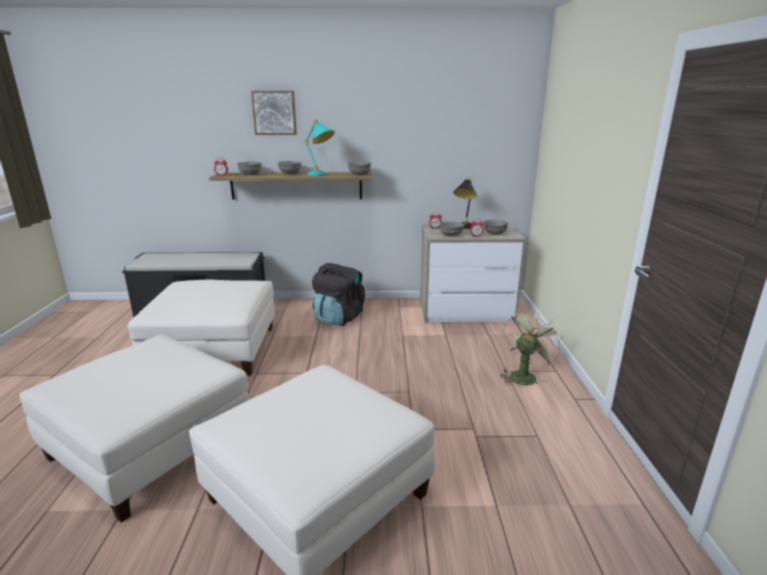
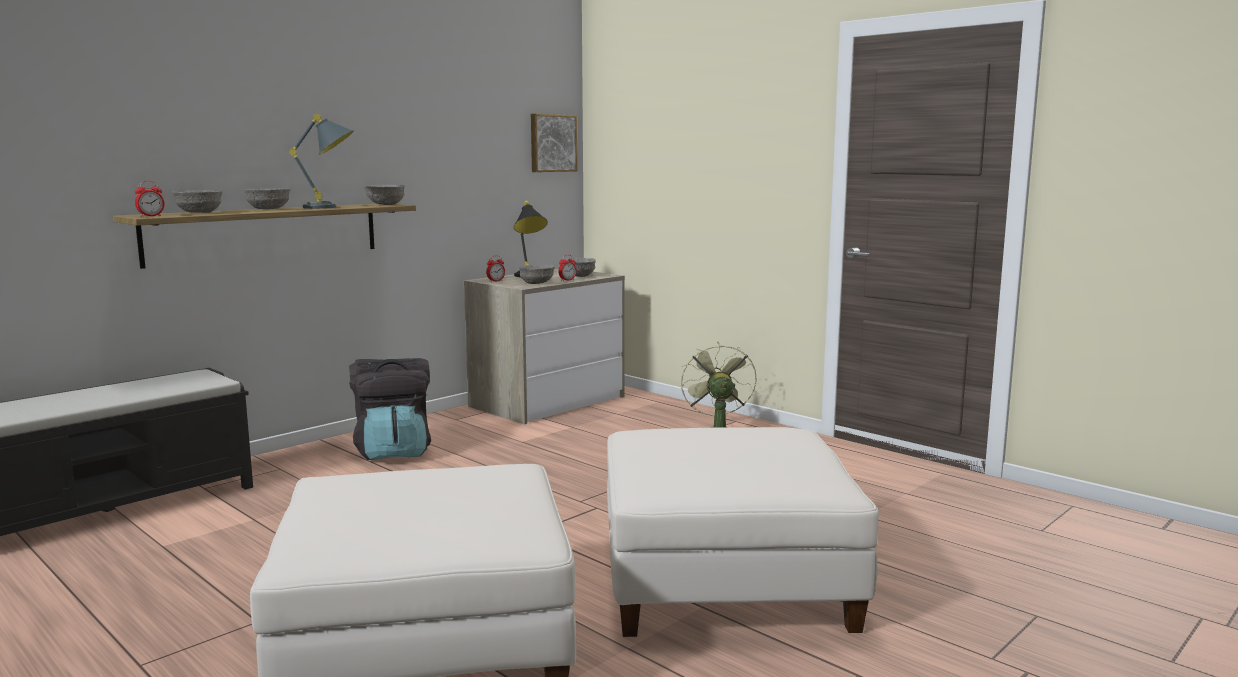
camera: 45 degrees left, 10 degrees down
white ottoman [128,279,275,376] -> none
picture [251,91,297,135] -> picture moved to [531,114,578,172]
turquoise table lamp [304,120,335,176] -> grey table lamp [289,114,354,209]

